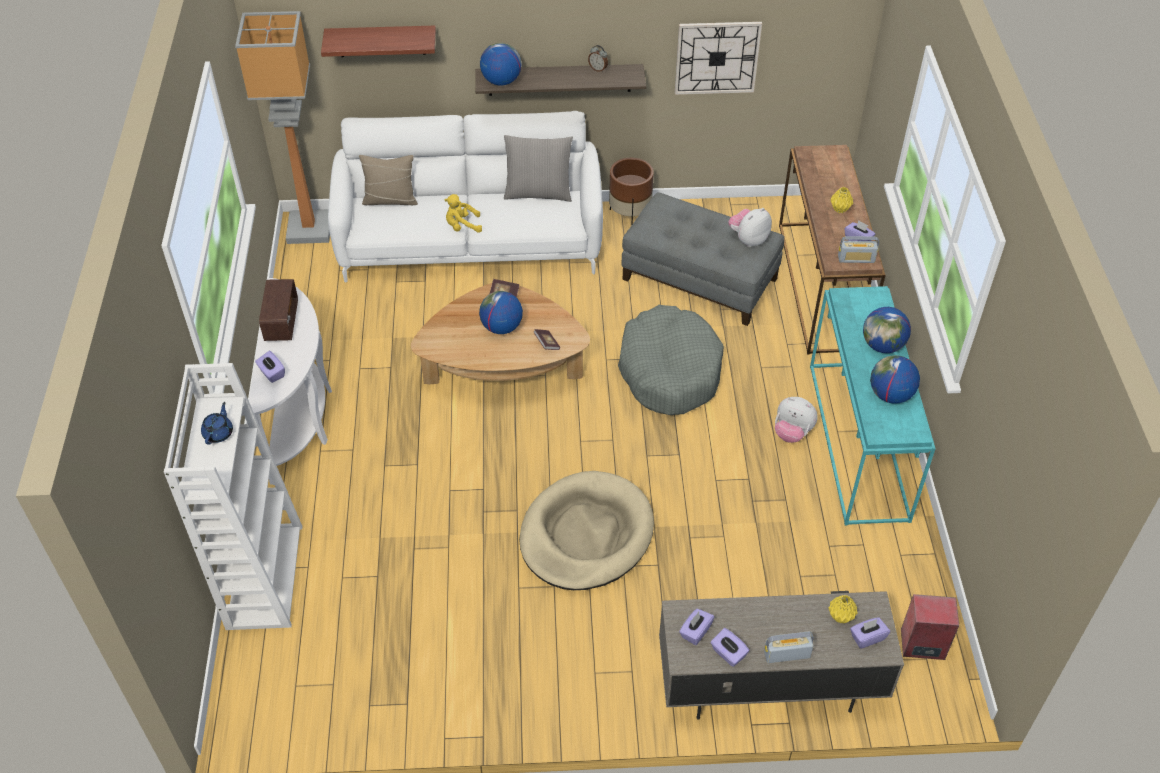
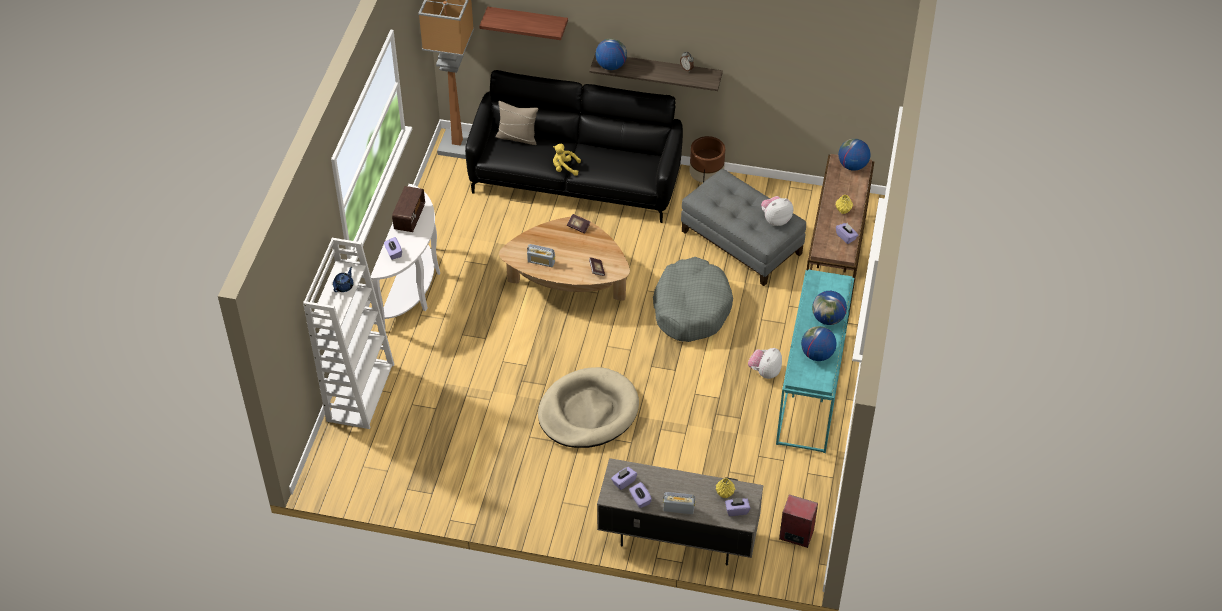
camera: 15 degrees right, 0 degrees up
white sofa [328,111,603,283] -> black sofa [465,70,683,223]
globe [479,291,523,334] -> globe moved to [838,139,871,171]
grey pillow [504,135,573,202] -> none
wall clock [675,22,762,95] -> none
plush toy [775,397,818,443] -> plush toy turned 75 degrees clockwise [748,348,782,379]
radio [838,236,879,263] -> radio moved to [527,244,555,267]

